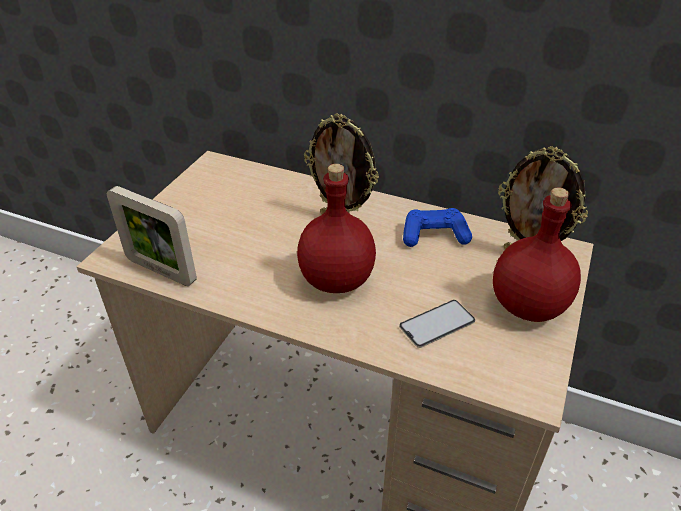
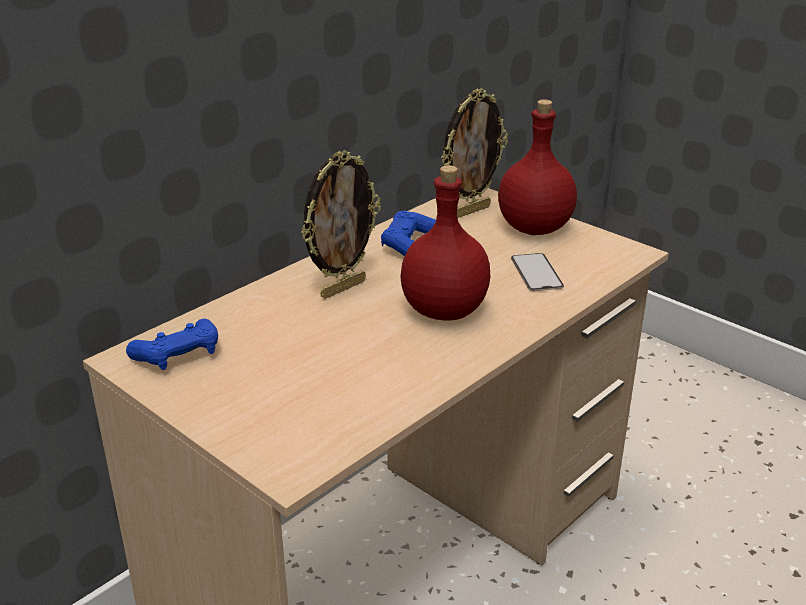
camera: 70 degrees left, 10 degrees down
picture frame [107,186,197,286] -> none
none -> blue game controller [126,318,218,370]

